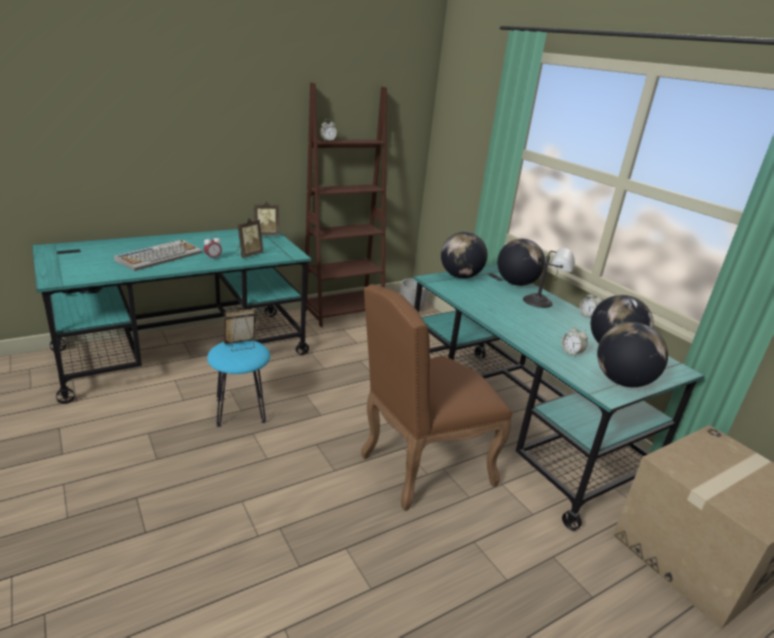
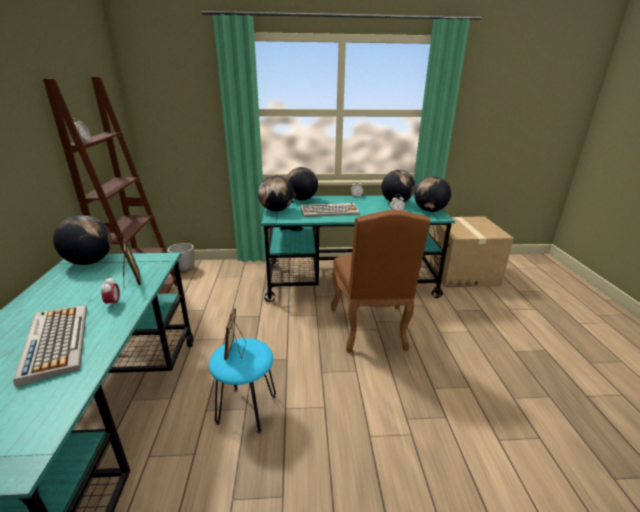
camera: 60 degrees left, 0 degrees up
picture frame [254,201,279,236] -> globe [53,215,112,265]
table lamp [523,248,575,308] -> none
none -> keyboard [301,203,360,217]

